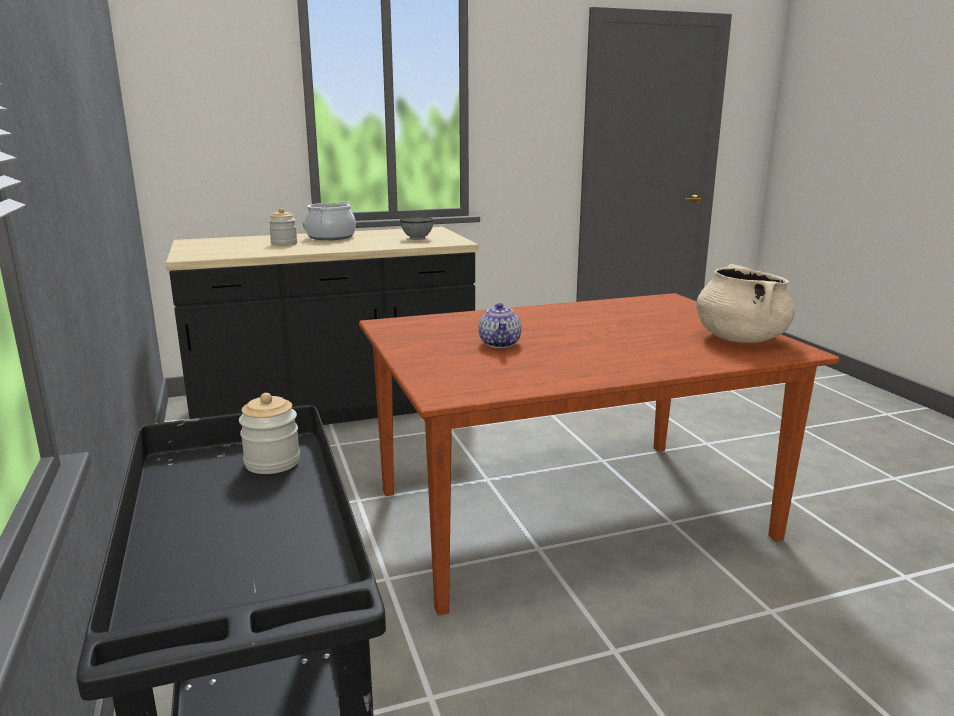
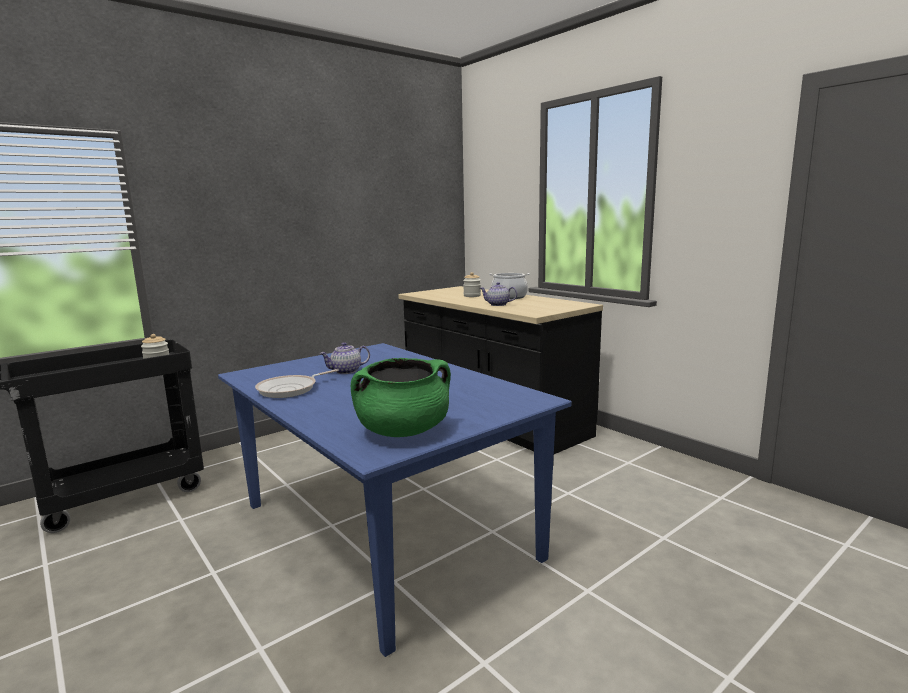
camera: 70 degrees right, 5 degrees down
brown dining table [359,293,839,616] -> blue dining table [218,343,572,657]
grey bowl [400,217,434,240] -> none
beige cooking pot [696,264,795,343] -> green cooking pot [351,358,451,437]
none -> frying pan [255,369,339,398]
none -> teapot [480,282,517,306]

